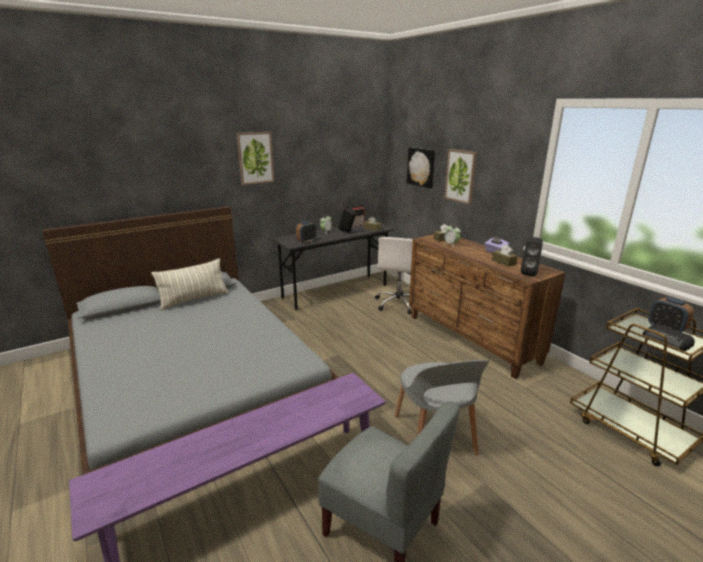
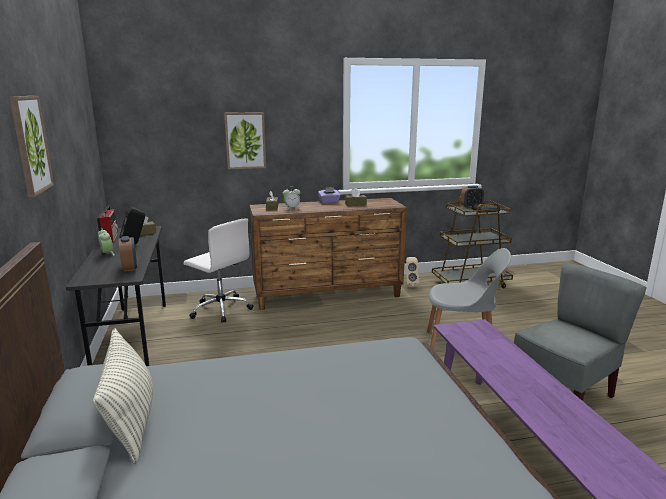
camera: 70 degrees left, 5 degrees down
picture [407,147,435,188] -> none
black speaker [521,237,543,276] -> none
none -> beige speaker [406,257,419,287]

